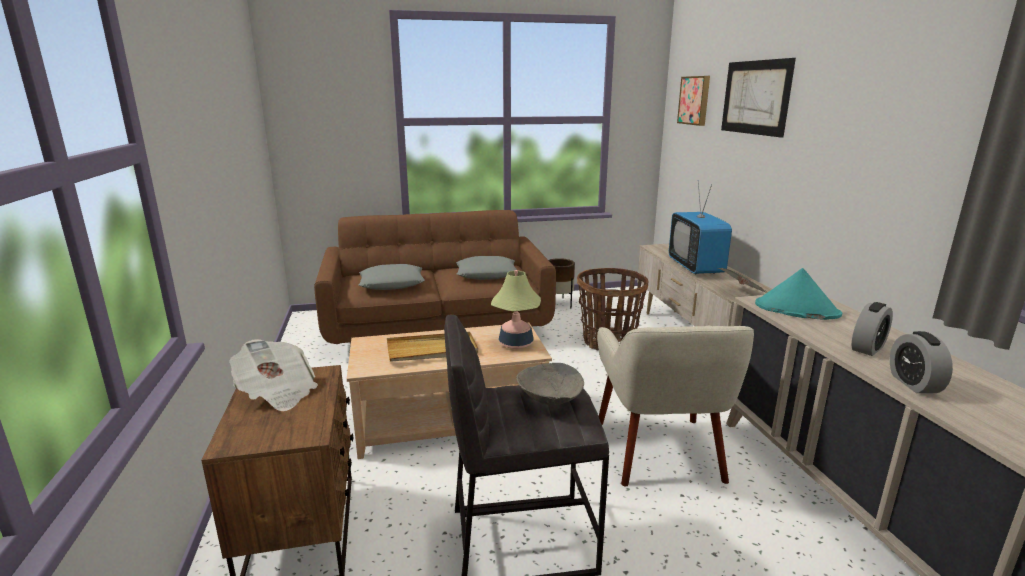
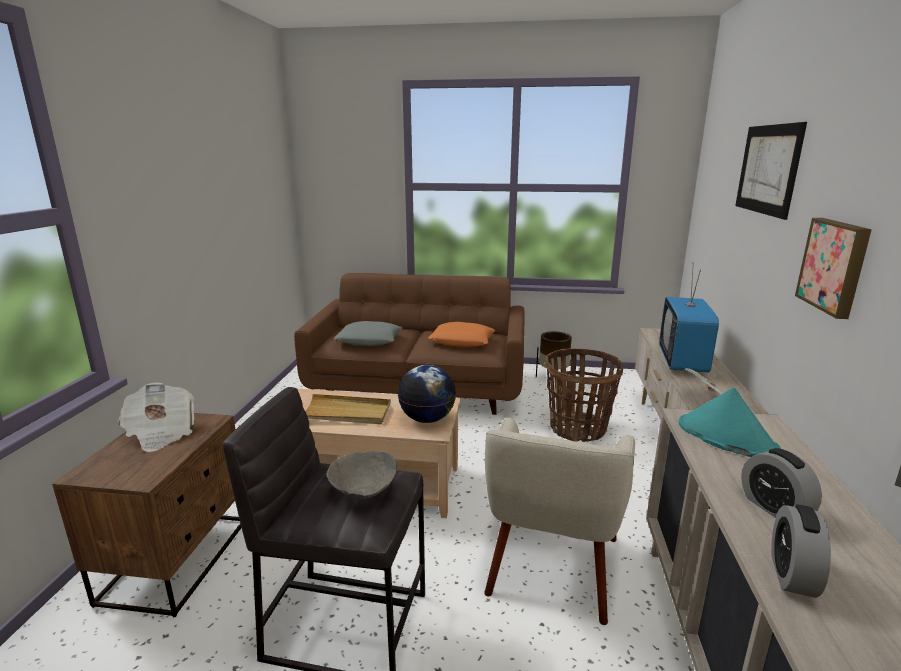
camera: 20 degrees right, 0 degrees up
grey pillow [456,256,517,280] -> orange pillow [428,322,496,347]
table lamp [491,270,541,349] -> globe [398,365,456,423]
picture [677,76,710,126] -> picture moved to [795,218,872,319]
alarm clock [852,302,893,356] -> alarm clock turned 90 degrees clockwise [741,448,822,518]

